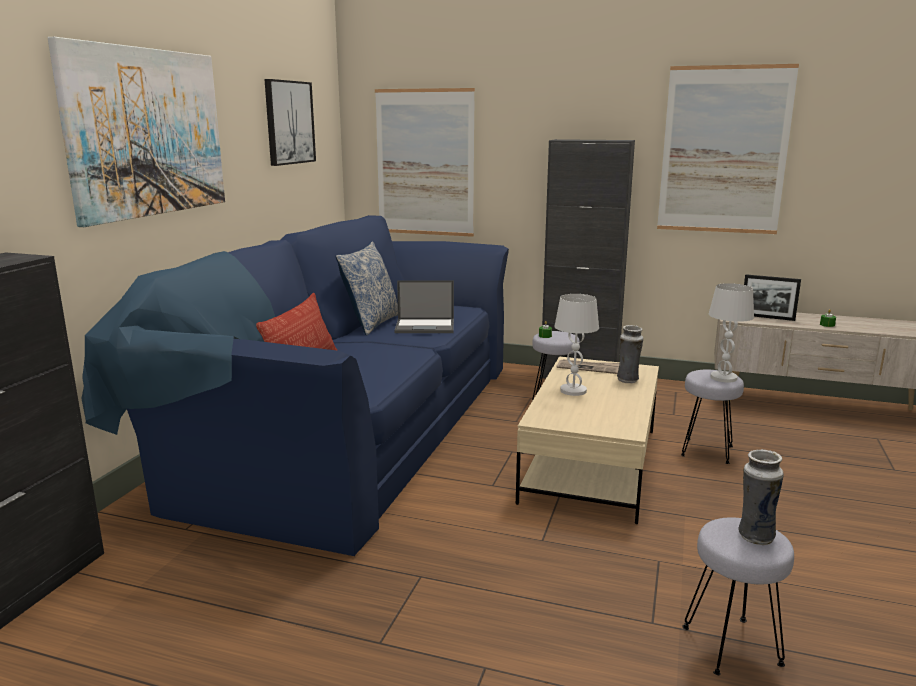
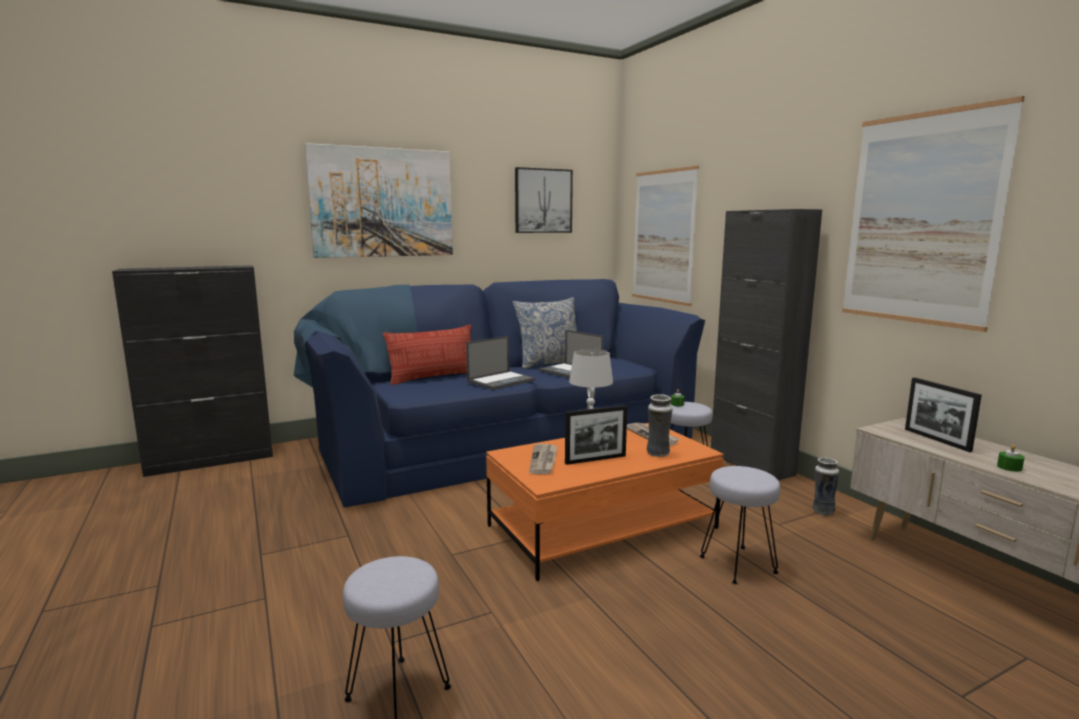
camera: 45 degrees right, 5 degrees down
beige coffee table [516,357,659,524] -> orange coffee table [486,423,724,581]
white table lamp [709,283,754,382] -> none
vase [738,449,784,545] -> vase moved to [812,457,839,516]
none -> laptop [466,336,535,390]
none -> newspaper [529,444,558,474]
none -> picture frame [565,405,627,465]

